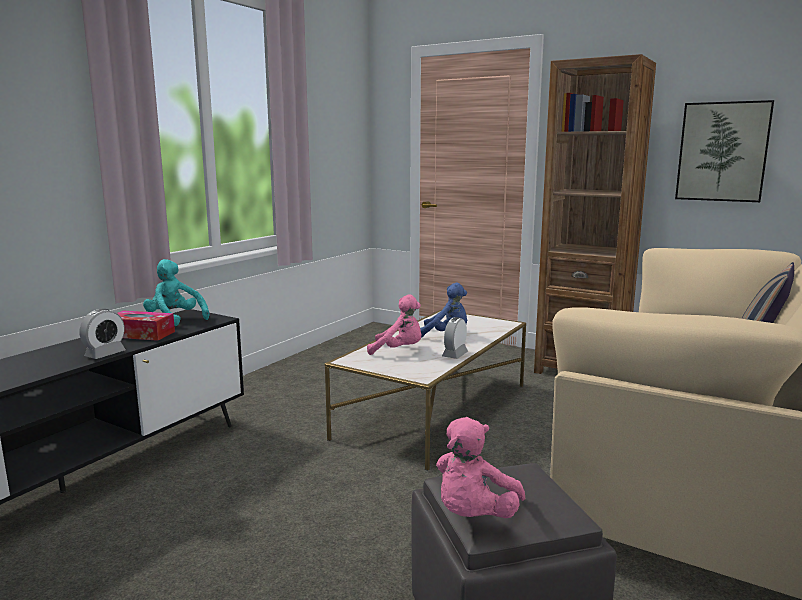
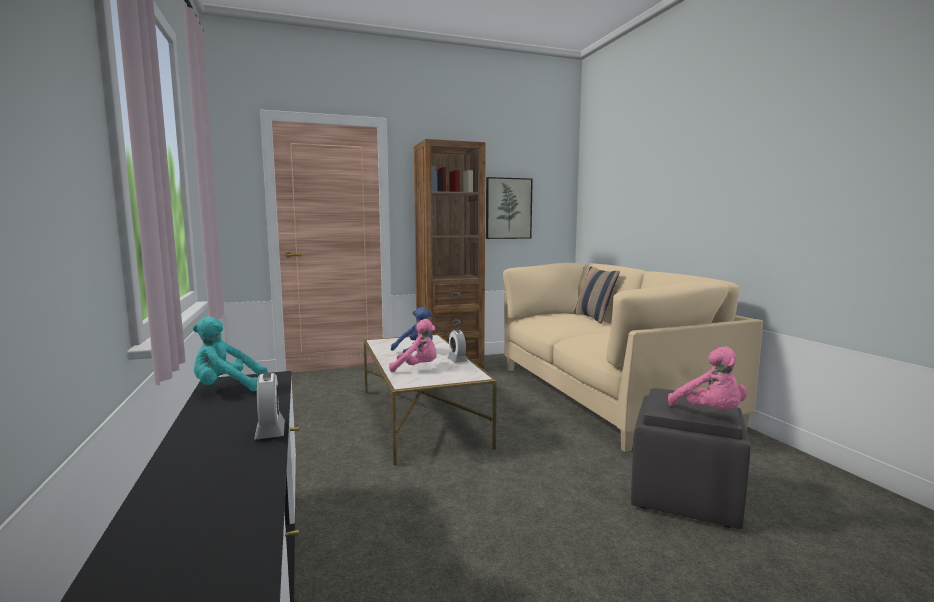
camera: 50 degrees left, 5 degrees down
tissue box [117,311,175,341] -> none
pink plush toy [367,294,422,355] -> pink plush toy turned 45 degrees clockwise [389,319,437,372]

